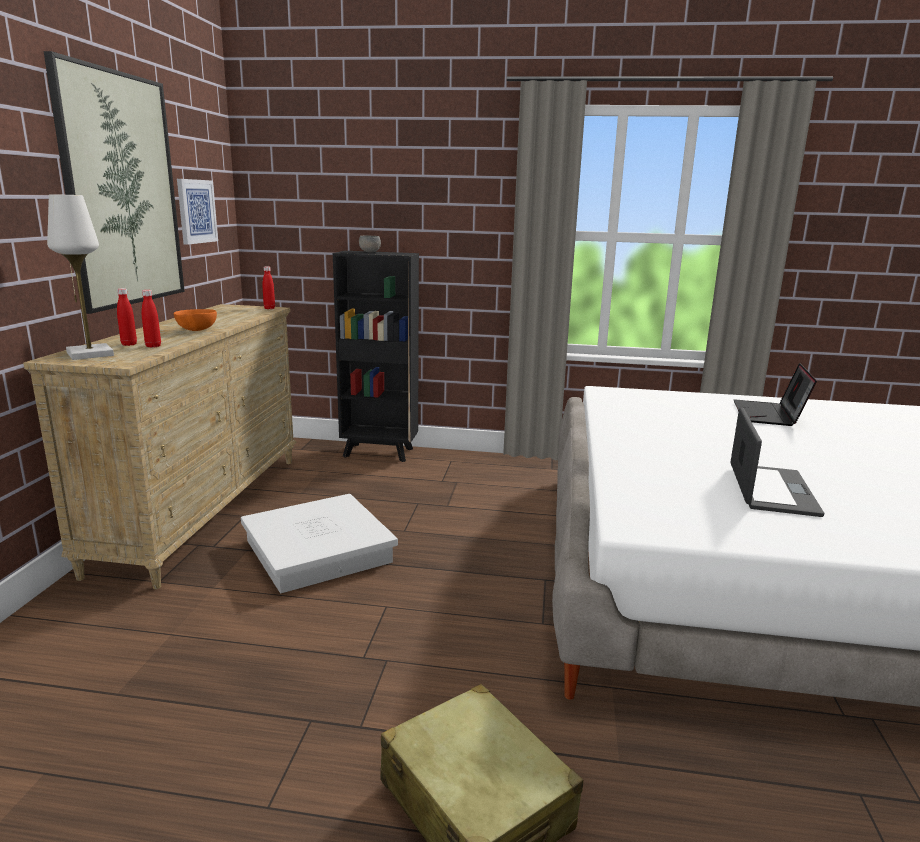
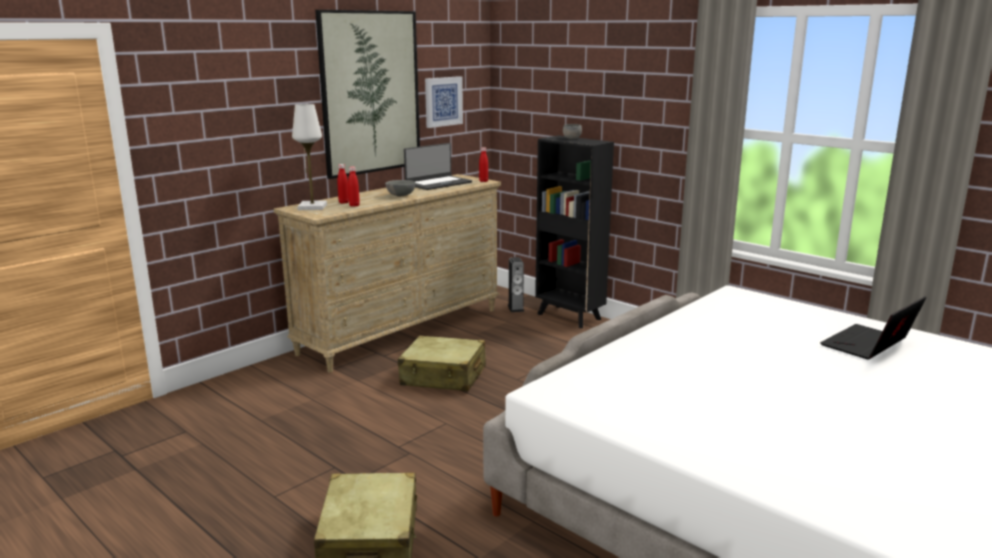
camera: 35 degrees right, 0 degrees up
orange bowl [174,309,217,331] -> grey bowl [385,180,415,196]
white storage box [241,494,398,593] -> beige suitcase [398,335,486,391]
laptop [730,408,825,517] -> laptop moved to [404,143,472,190]
none -> speaker [508,257,524,312]

